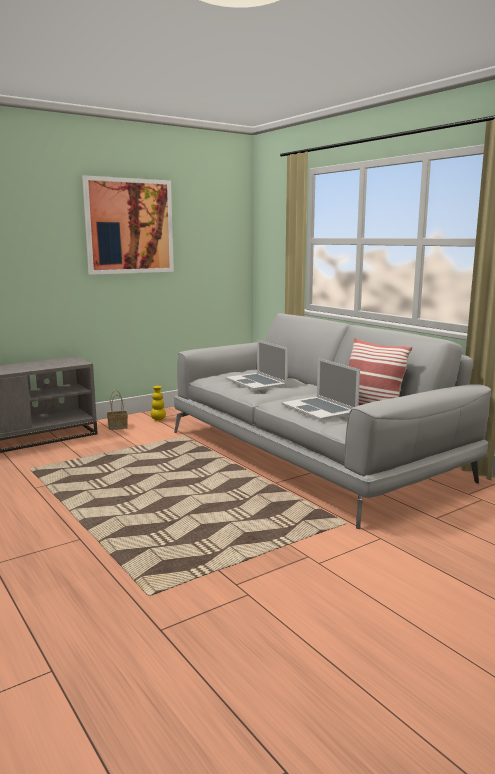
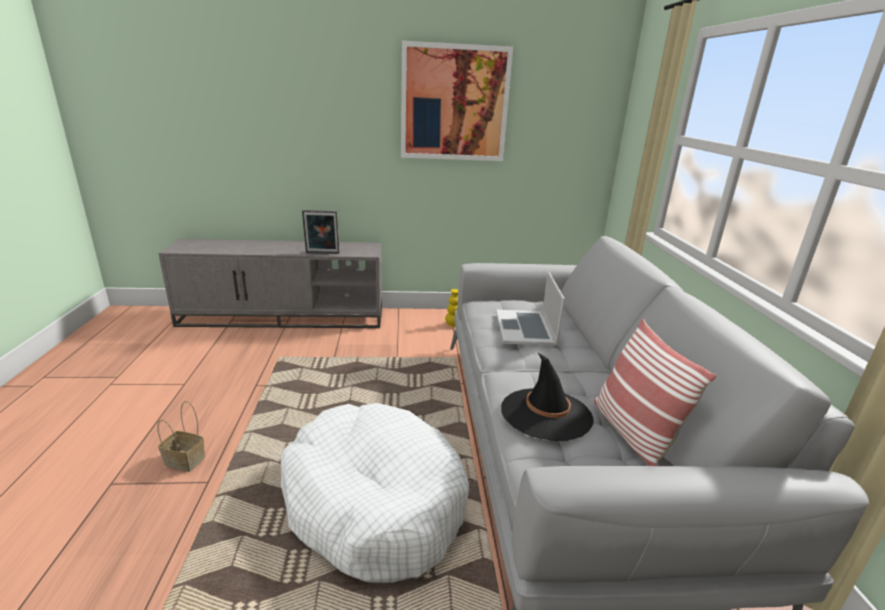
camera: 30 degrees right, 10 degrees up
basket [107,390,128,430] -> basket moved to [157,401,205,472]
laptop [282,358,360,421] -> black hat [501,352,593,441]
none -> white dog bed [281,403,469,583]
none -> picture frame [302,210,340,254]

